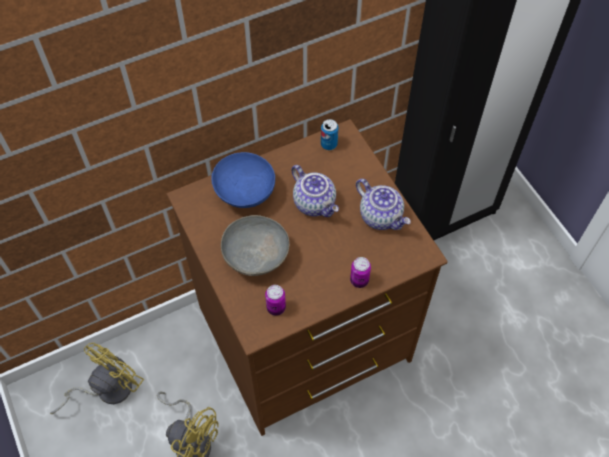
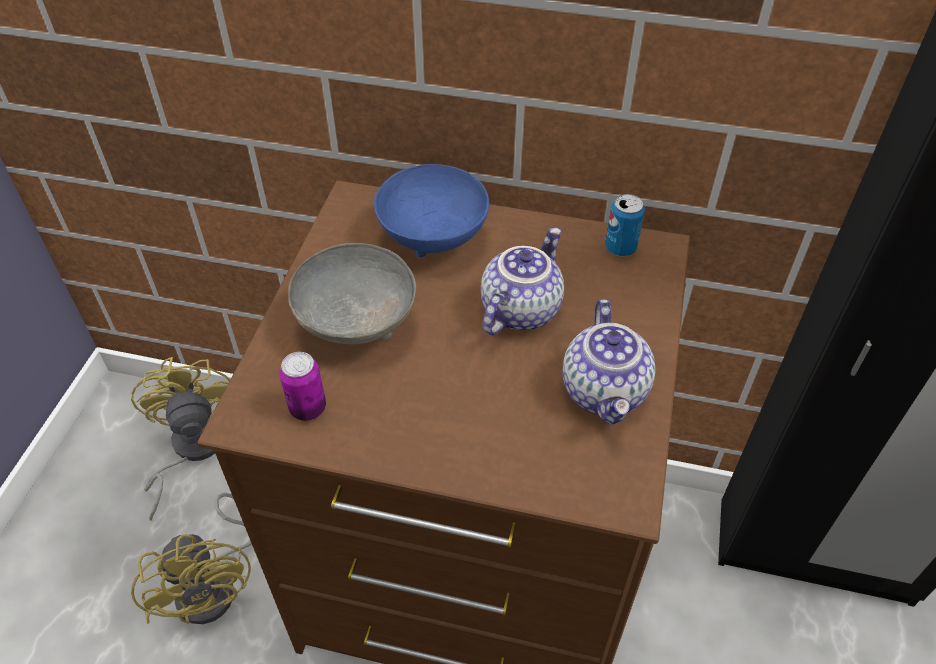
camera: 40 degrees right, 10 degrees down
yellow fan [50,343,144,414] -> yellow fan turned 90 degrees counterclockwise [131,357,230,521]
teapot [291,165,339,217] -> teapot turned 150 degrees counterclockwise [481,228,564,335]
can [350,257,371,288] -> none

